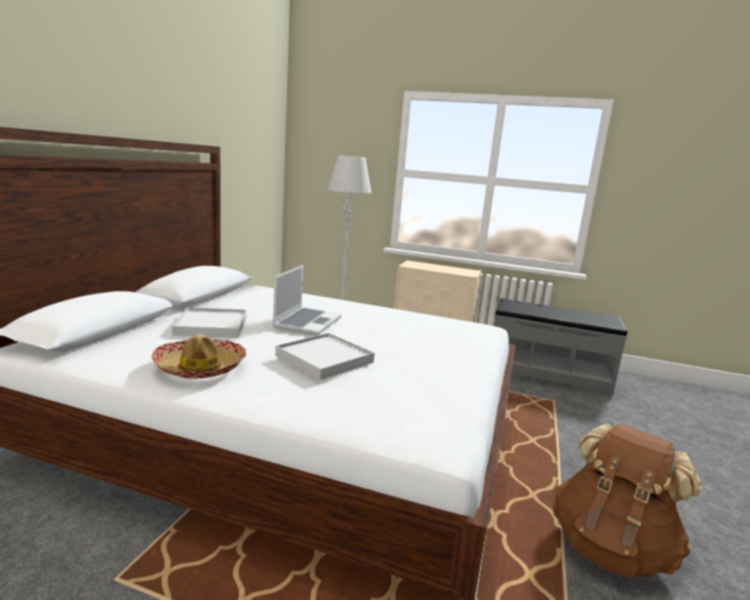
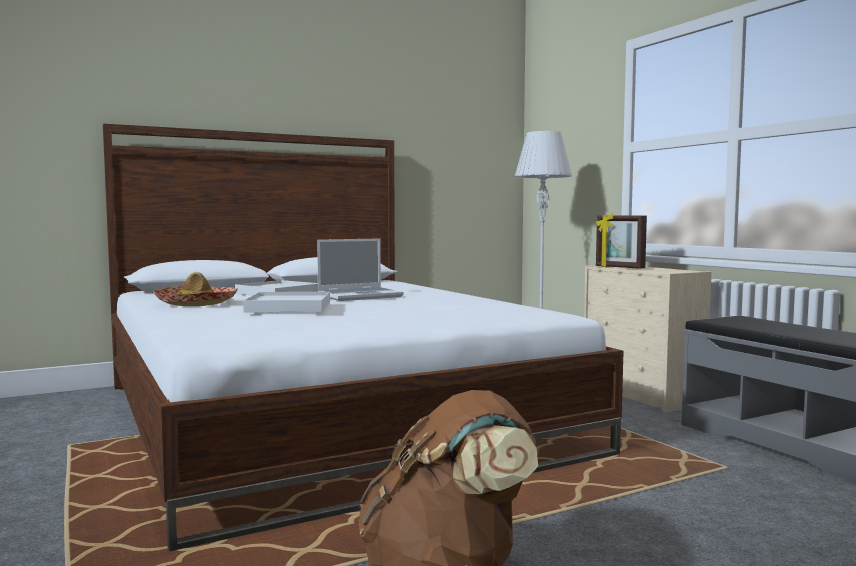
camera: 45 degrees right, 10 degrees down
none -> picture frame [596,213,647,269]

